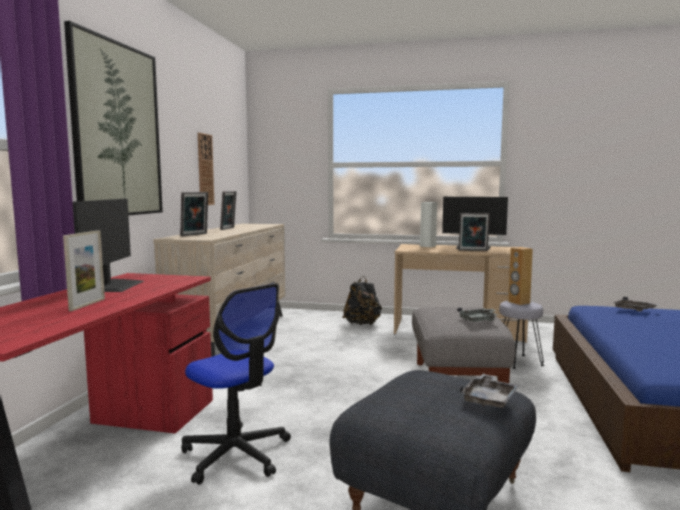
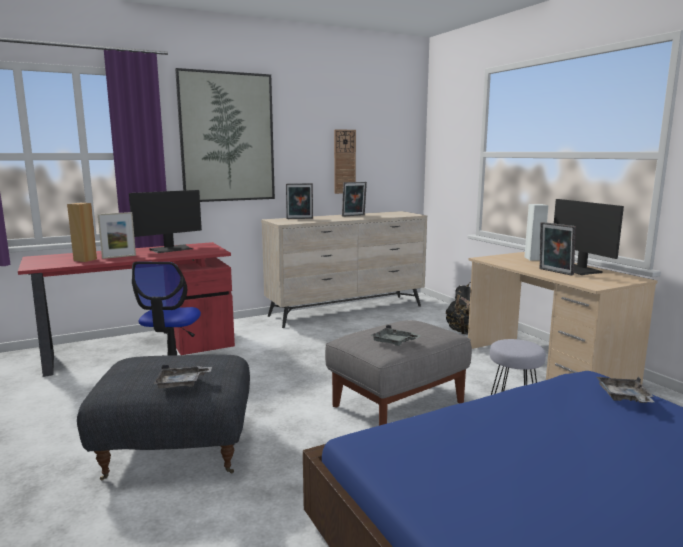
camera: 50 degrees right, 5 degrees up
brown speaker [508,247,533,305] -> brown speaker moved to [67,203,97,262]

